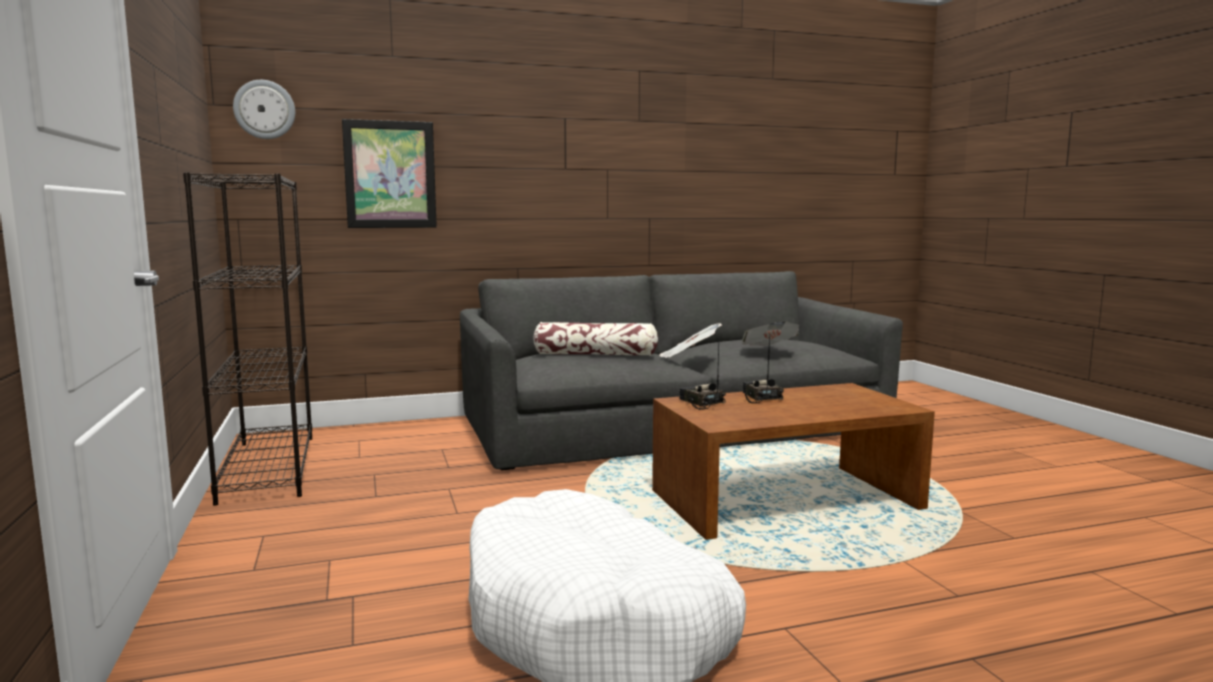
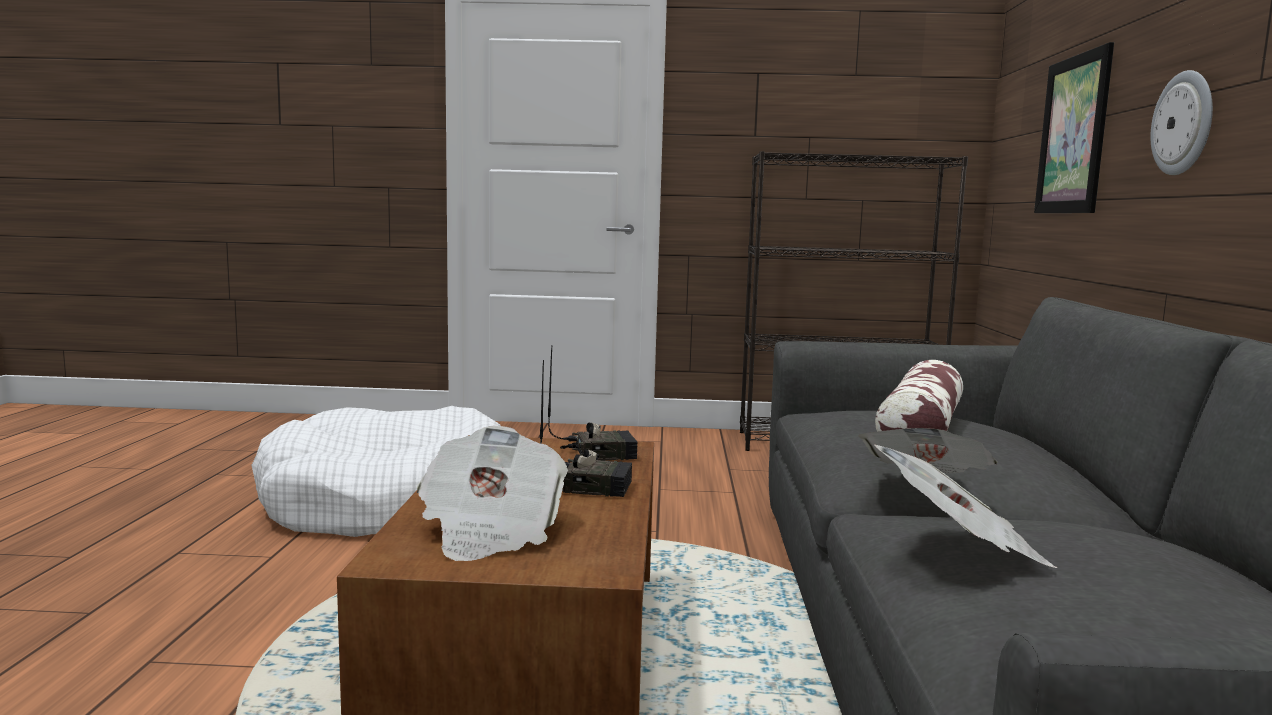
camera: 110 degrees right, 0 degrees up
wall clock [233,80,295,139] -> wall clock moved to [1151,70,1213,175]
none -> newspaper [417,426,568,561]

